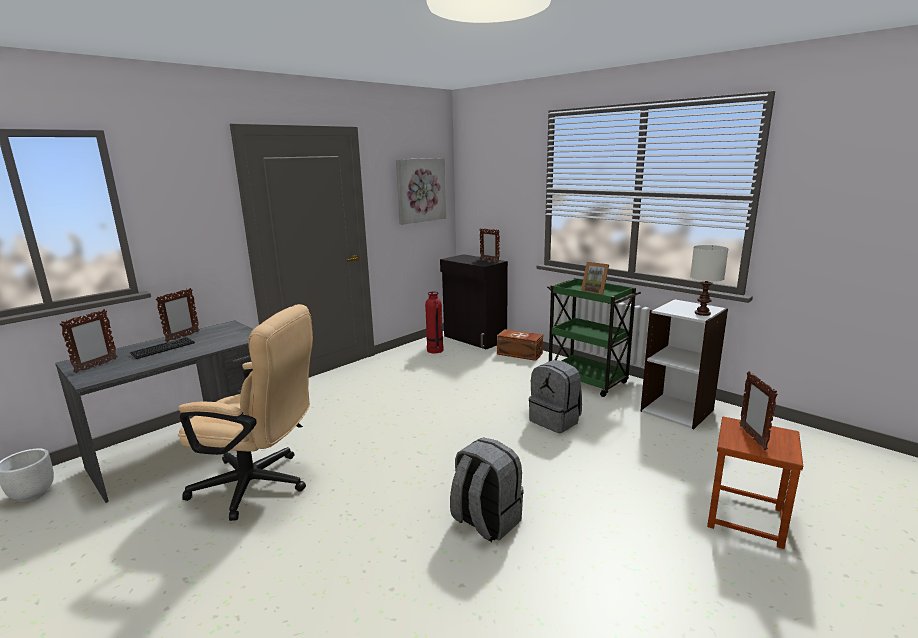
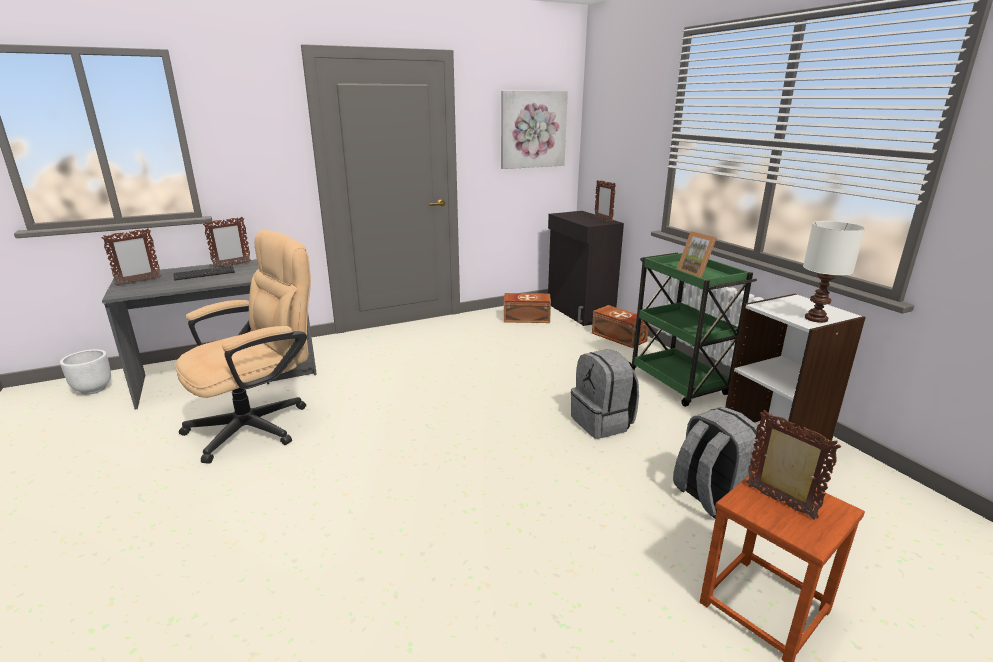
camera: 20 degrees right, 5 degrees up
beige office chair [178,304,313,521] -> beige office chair turned 75 degrees counterclockwise [175,230,311,464]
fire extinguisher [425,292,444,353] -> brown storage box [504,293,551,323]
grey backpack [450,437,524,542] -> grey backpack moved to [673,407,764,519]
picture frame [740,371,778,450] -> picture frame turned 120 degrees clockwise [746,410,841,520]

